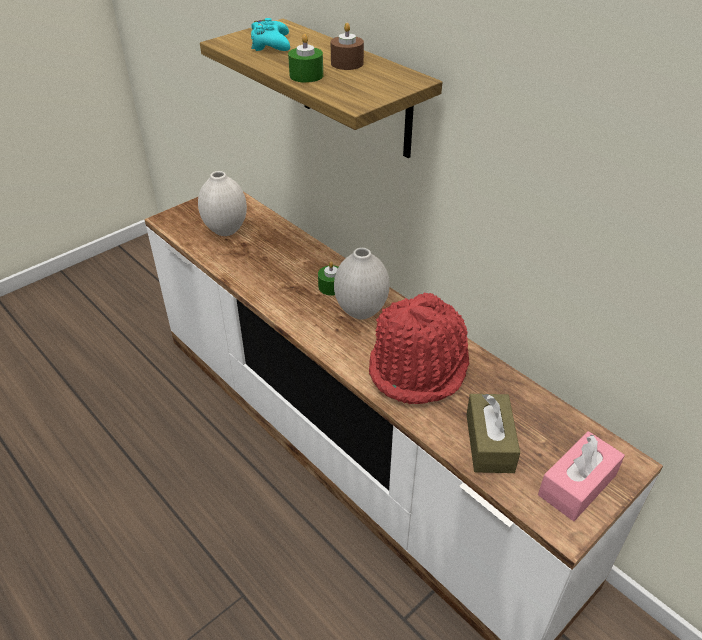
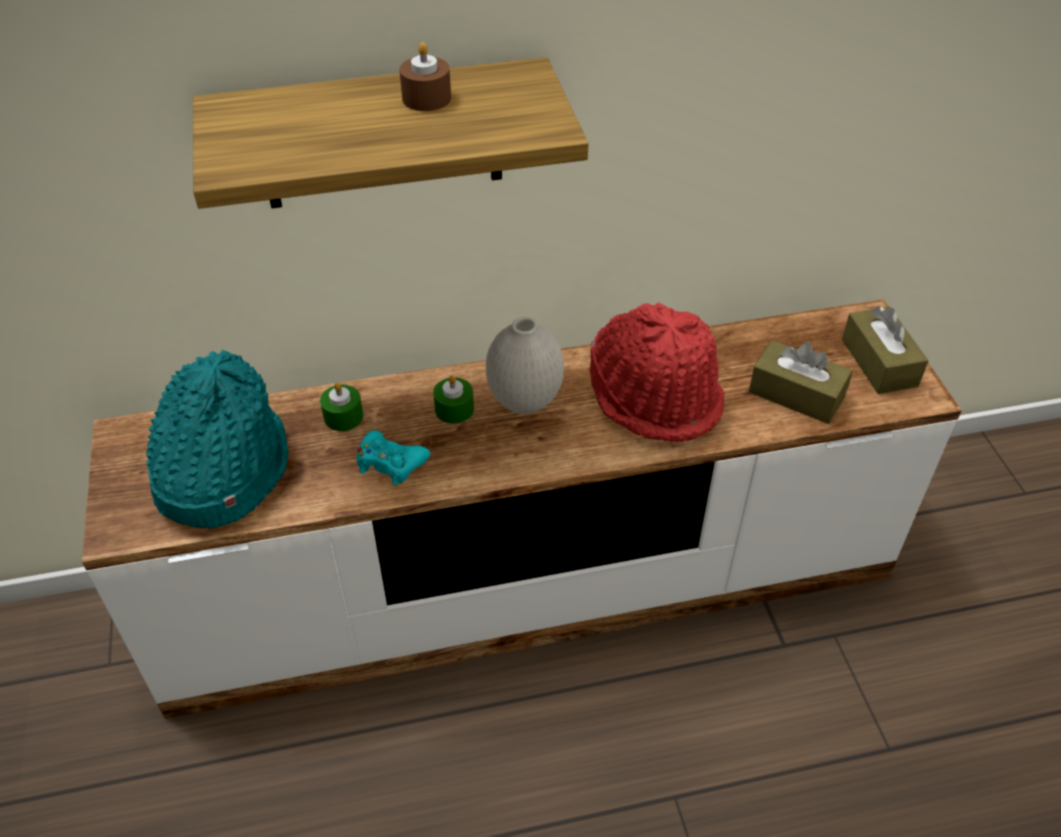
camera: 60 degrees left, 5 degrees up
white vase [198,171,247,236] -> turquoise hat [146,350,289,529]
turquoise game controller [251,18,290,51] -> turquoise game controller moved to [357,430,430,486]
green candle [288,34,323,83] -> green candle moved to [320,383,363,431]
pink tissue box [538,431,625,521] -> brown tissue box [842,306,929,394]

